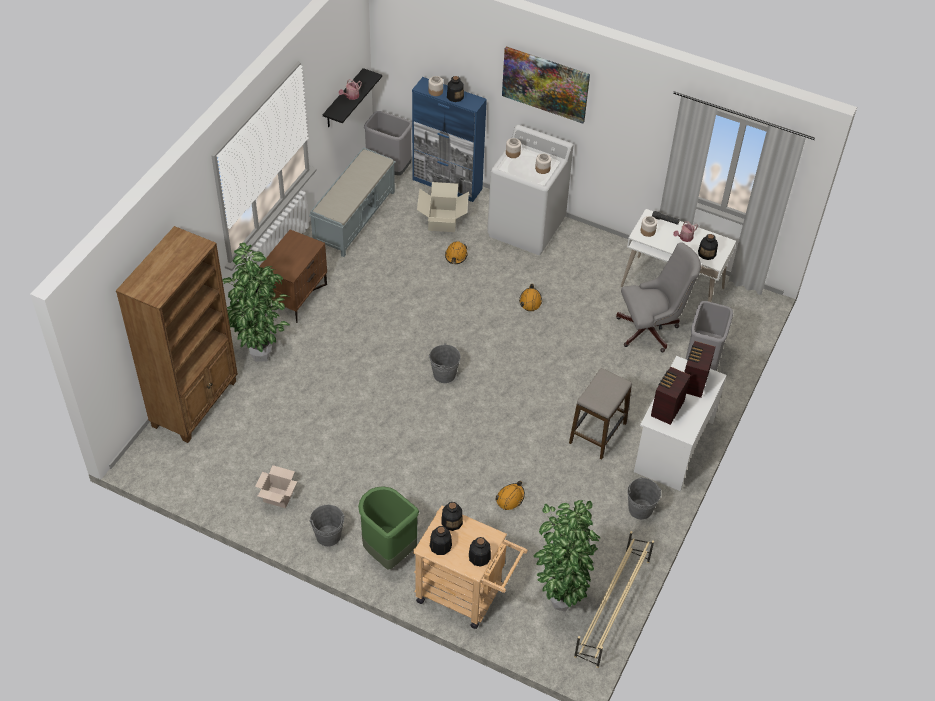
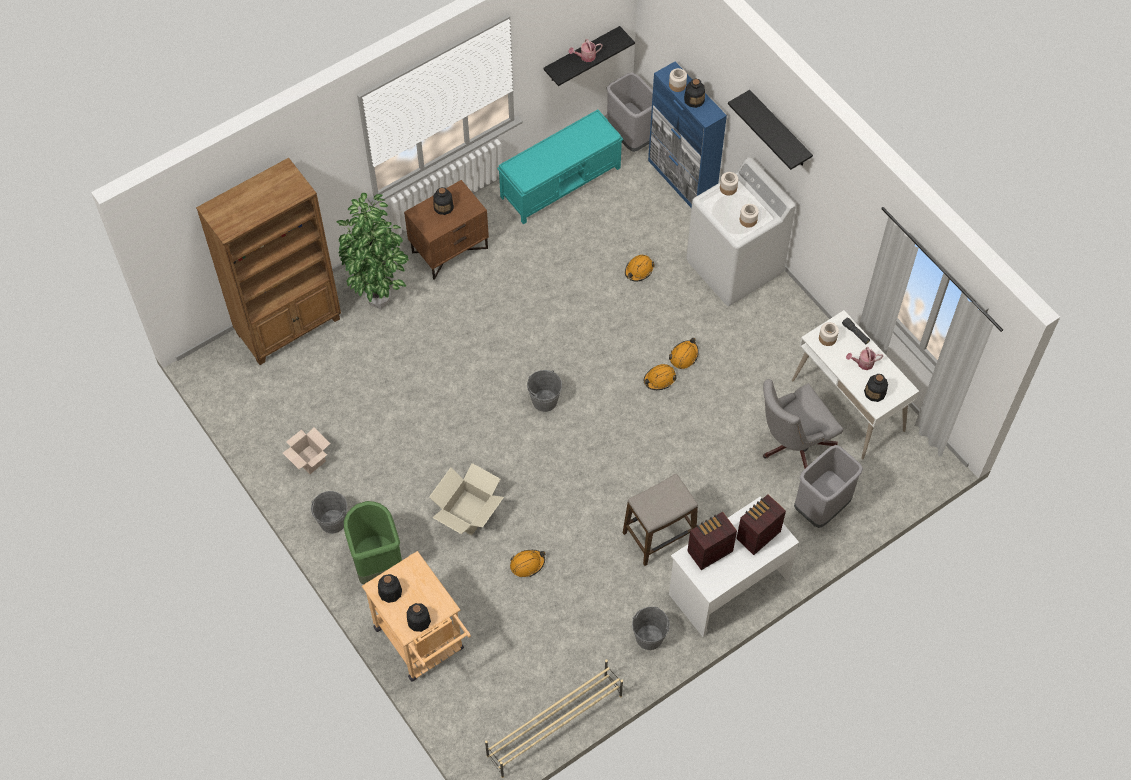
camera: 30 degrees right, 10 degrees up
grey bench [309,147,395,257] -> turquoise bench [497,109,623,224]
cardboard box [417,182,469,232] -> cardboard box moved to [429,463,504,536]
bottle [441,502,463,531] -> bottle moved to [433,187,454,215]
picture [502,46,590,124] -> black shelf [728,90,813,170]
potted plant [534,500,601,612] -> none
grey office chair [616,242,701,353] -> grey office chair turned 135 degrees clockwise [763,379,843,468]
none -> orange hard hat [643,364,677,390]

